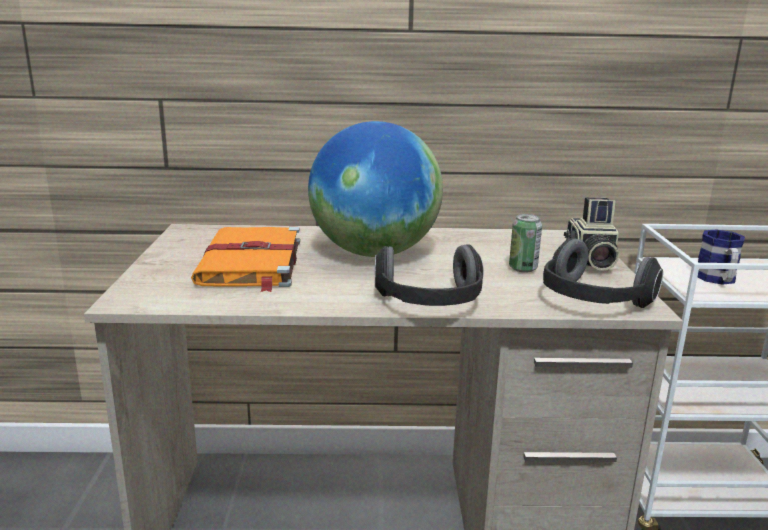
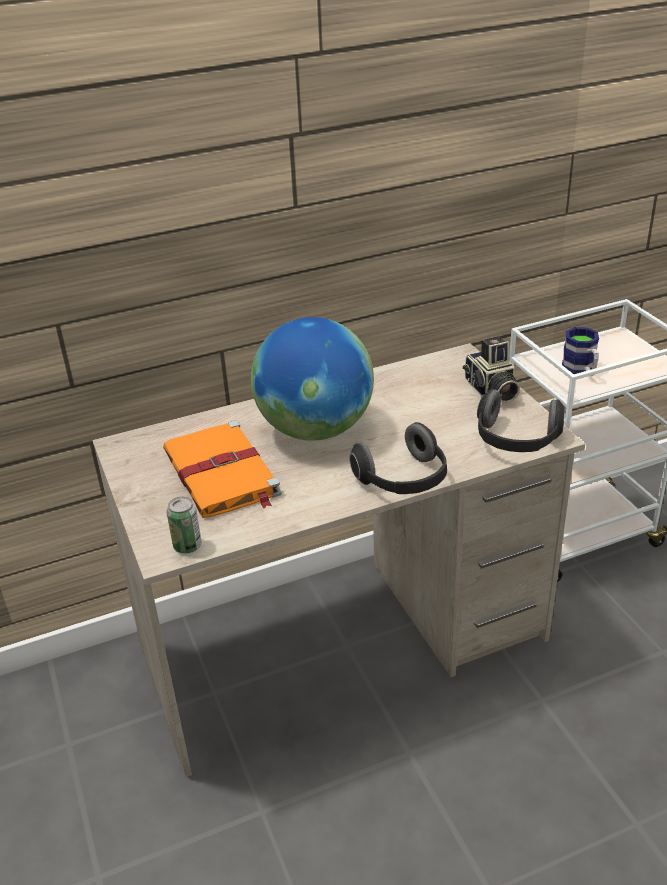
camera: 20 degrees left, 15 degrees up
can [509,214,542,273] -> can moved to [167,496,202,554]

